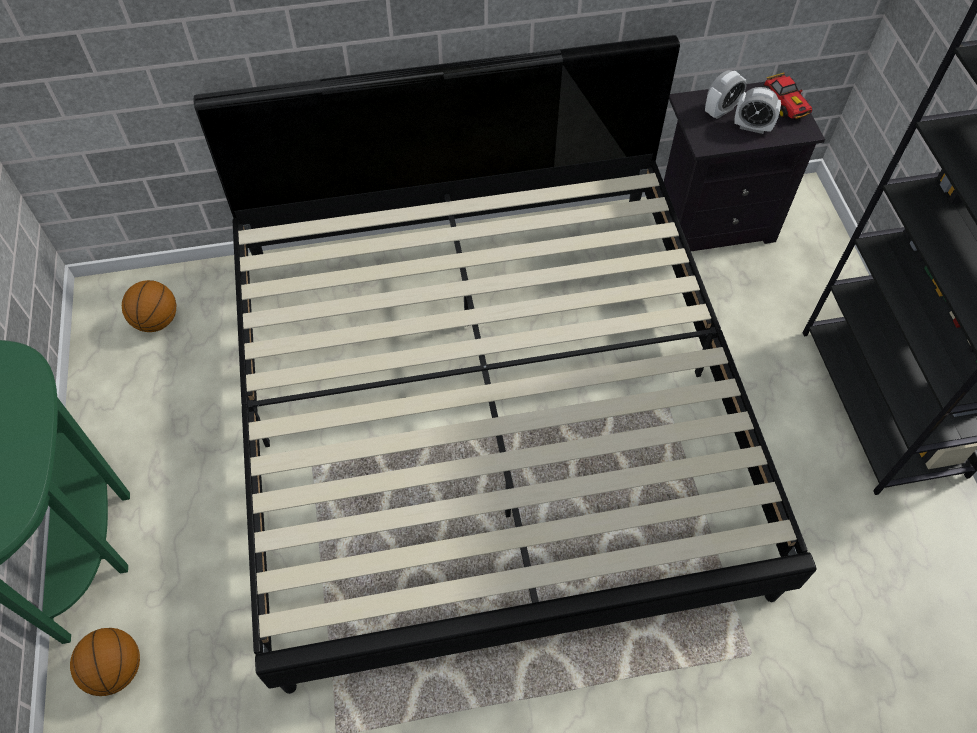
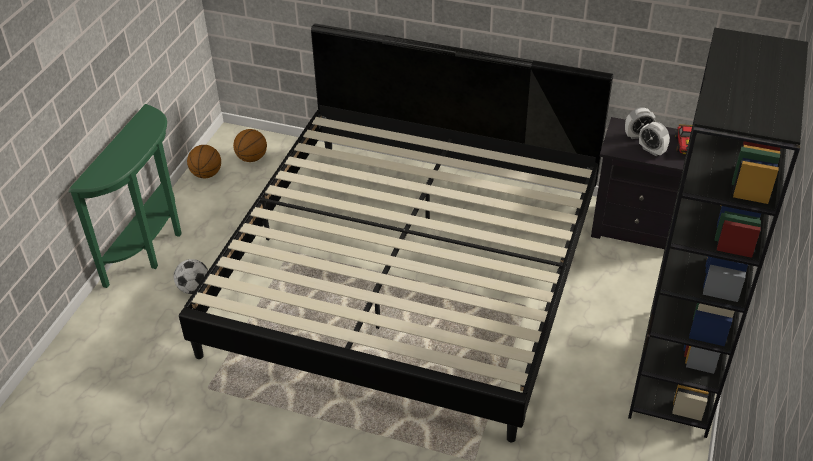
camera: 30 degrees right, 15 degrees down
basketball [70,628,140,696] -> basketball moved to [187,145,221,178]
none -> football [174,259,208,294]

